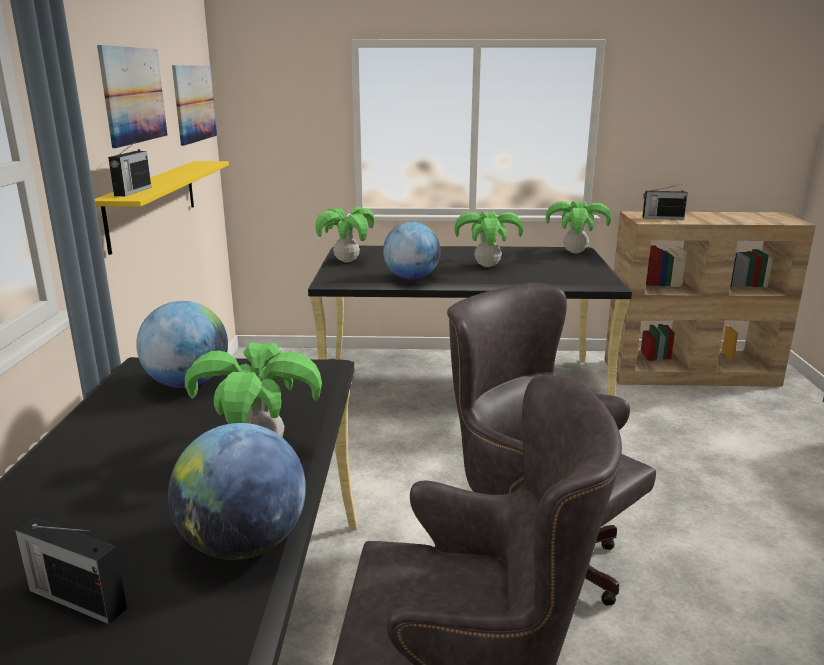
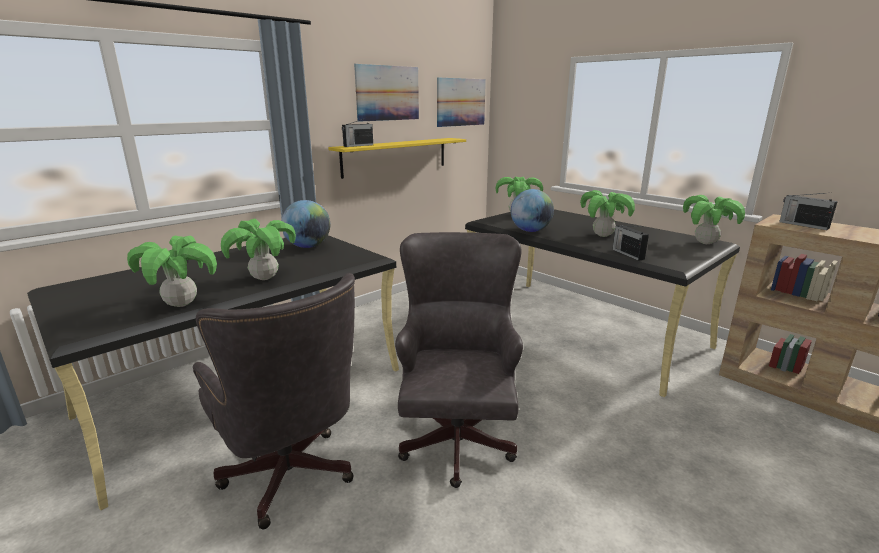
camera: 45 degrees right, 0 degrees up
radio [15,518,127,624] -> radio moved to [612,225,649,261]
globe [168,423,306,560] -> potted plant [127,236,217,307]

